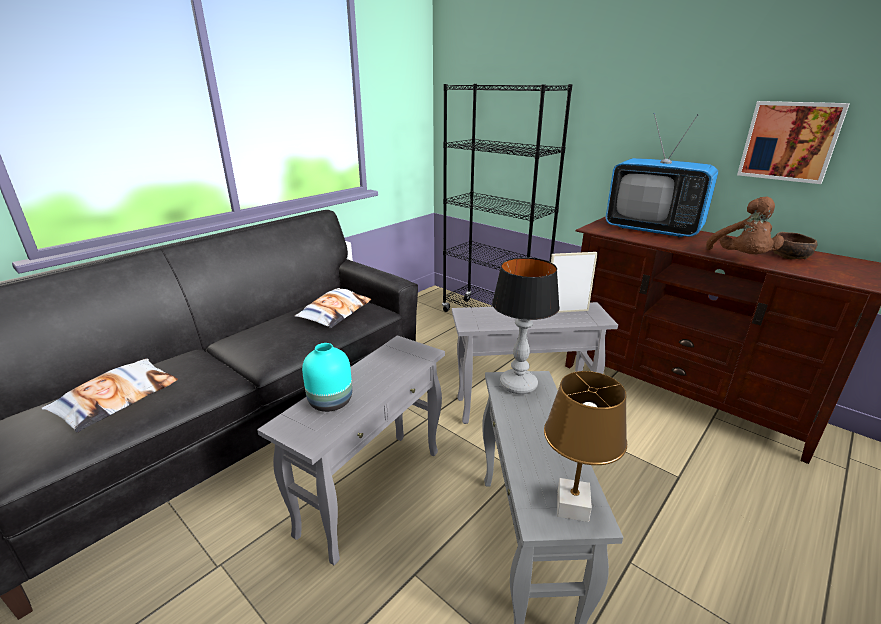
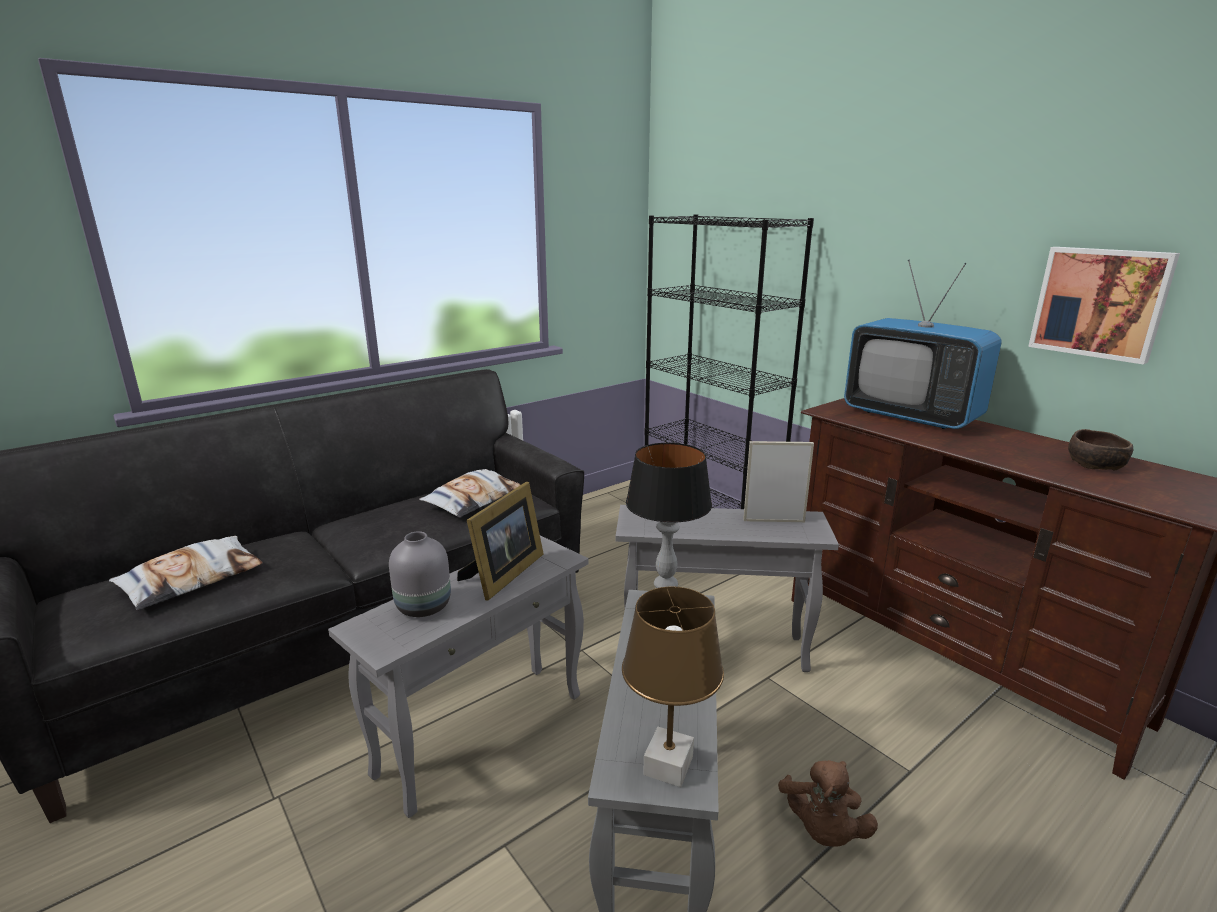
camera: 10 degrees right, 5 degrees down
turquoise vase [302,343,352,412] -> grey vase [389,531,451,617]
brown plush toy [706,197,784,254] -> brown plush toy moved to [778,760,878,847]
none -> picture frame [457,482,544,601]

